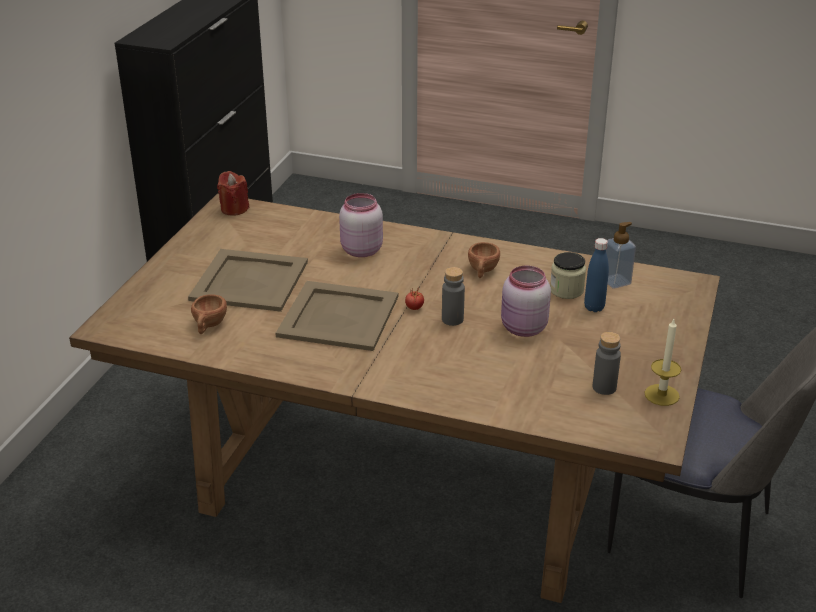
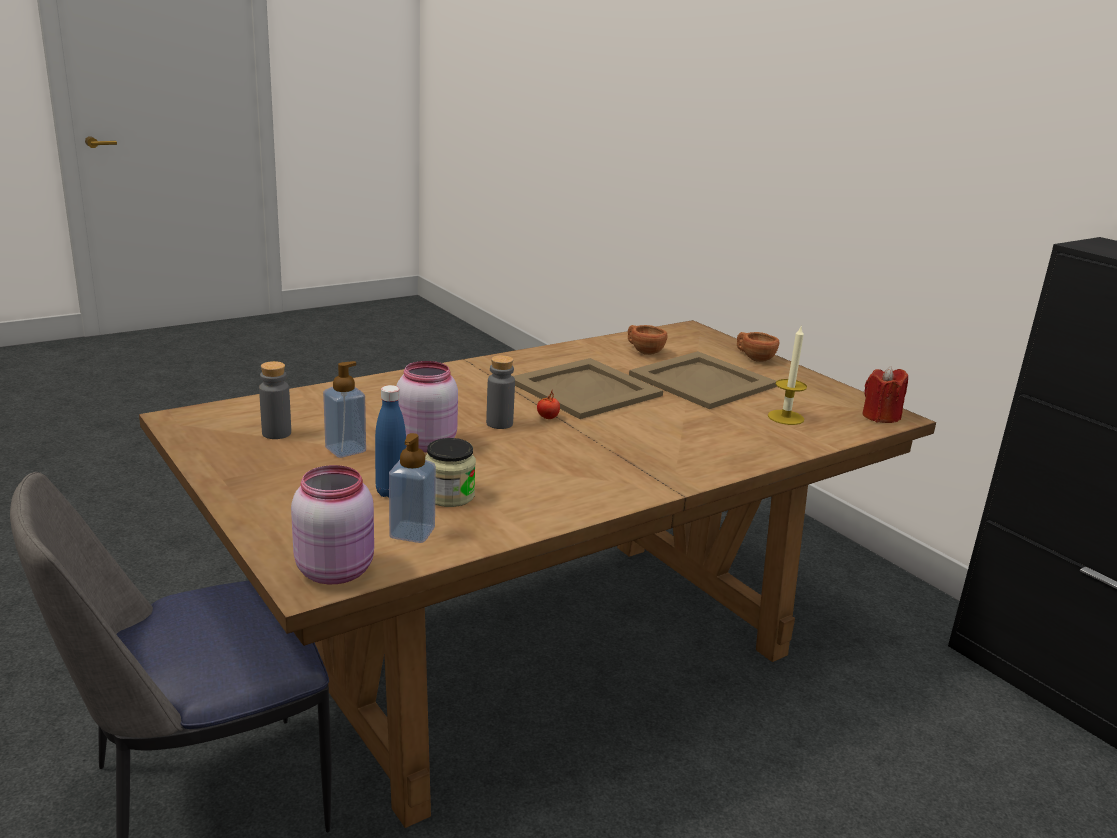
camera: 125 degrees right, 10 degrees down
pink jar [339,193,383,257] -> pink jar moved to [291,465,374,584]
brown cup [468,242,500,278] -> brown cup moved to [737,332,779,362]
candle [644,319,681,406] -> candle moved to [768,326,807,425]
none -> soap dispenser [323,361,366,458]

